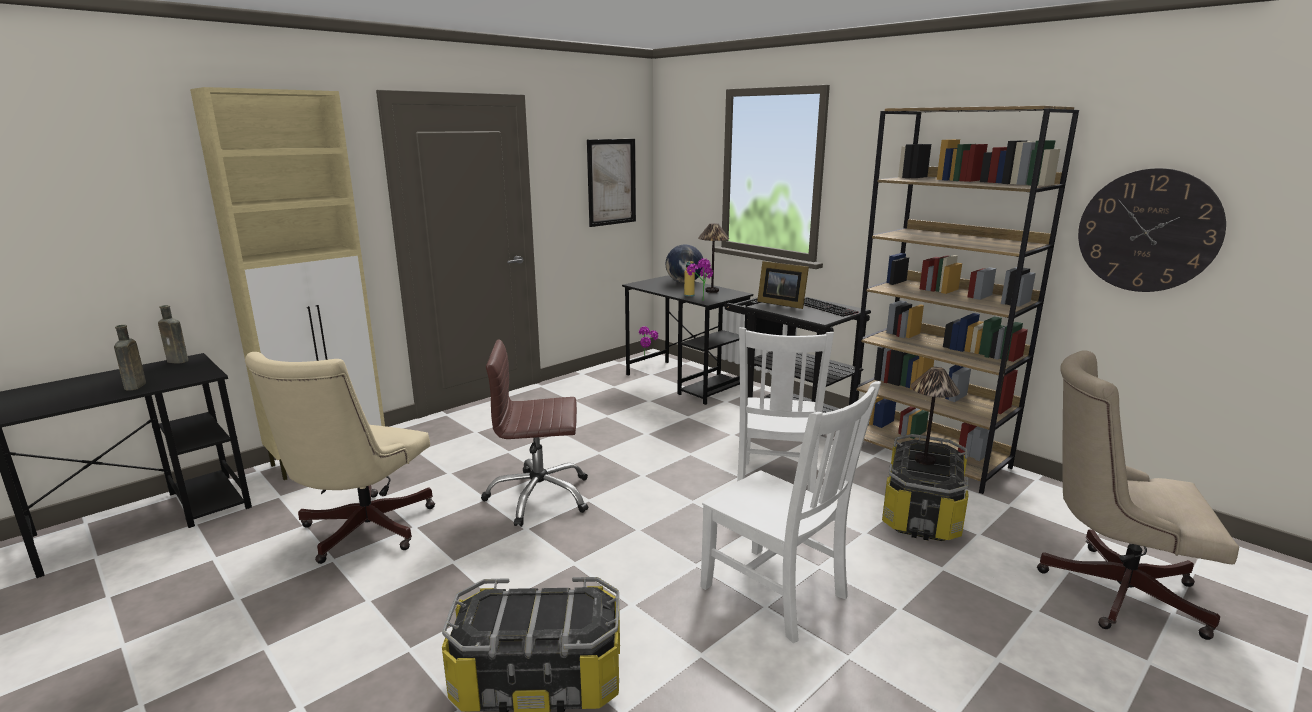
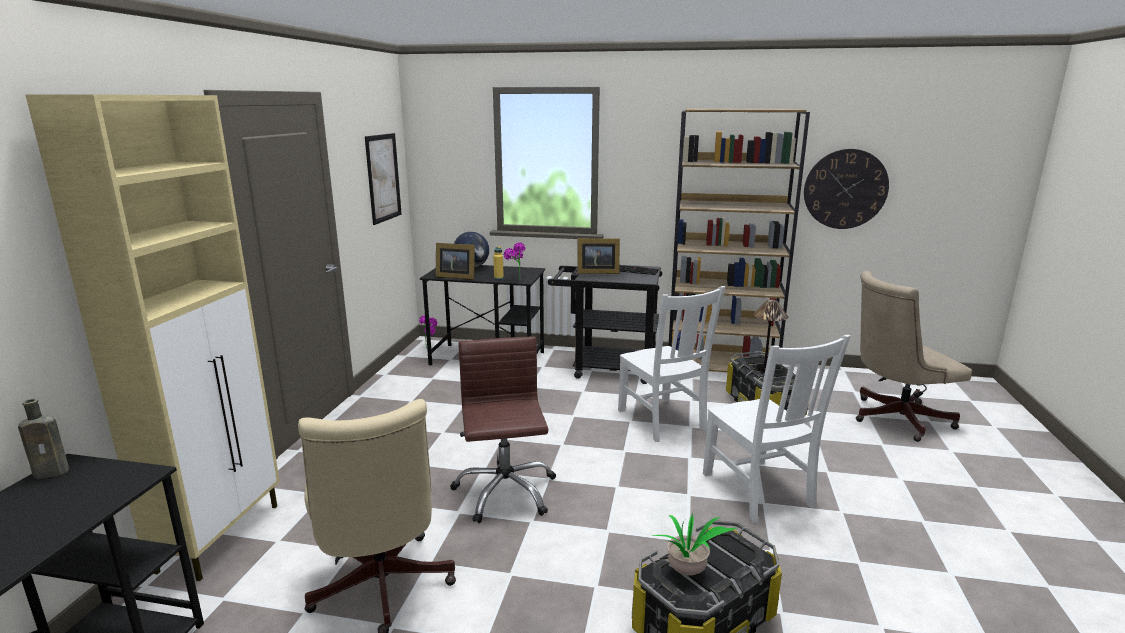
camera: 35 degrees left, 0 degrees up
brown bottle [114,325,146,391] -> none
brown office chair [481,340,588,527] -> brown office chair turned 120 degrees clockwise [450,337,556,523]
table lamp [698,223,729,293] -> none
white chair [700,381,881,643] -> white chair turned 60 degrees clockwise [703,335,851,523]
none -> picture frame [436,243,475,280]
none -> potted plant [651,512,736,576]

